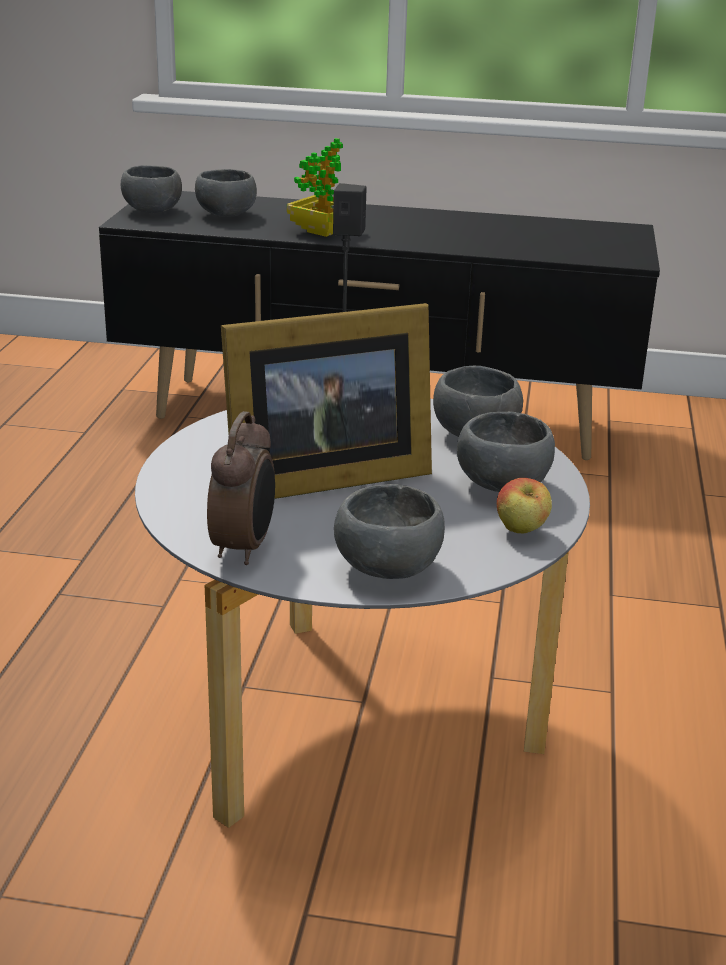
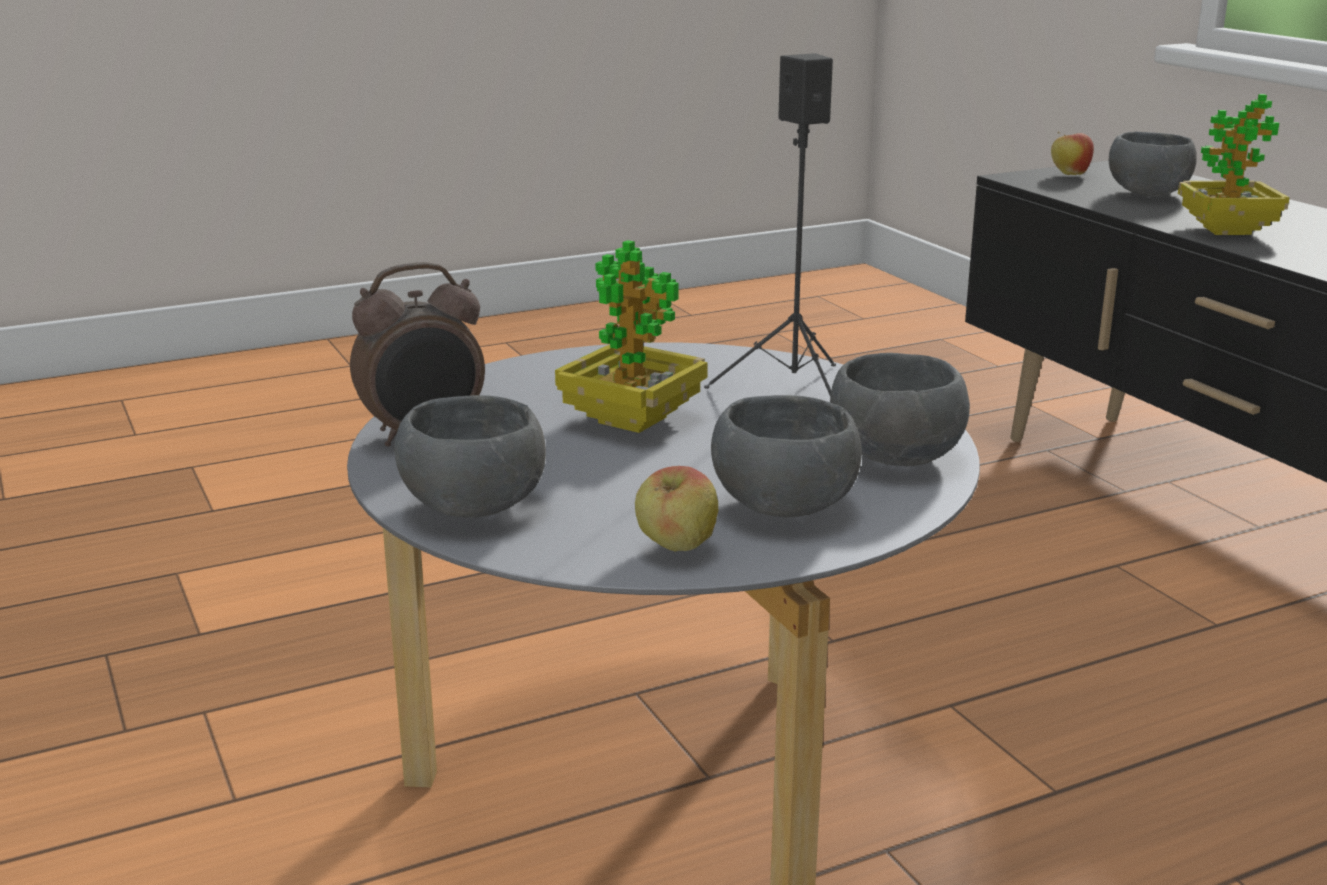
camera: 55 degrees right, 5 degrees down
grey bowl [121,165,182,213] -> apple [1051,132,1094,175]
picture frame [221,303,432,499] -> potted plant [555,240,707,433]

